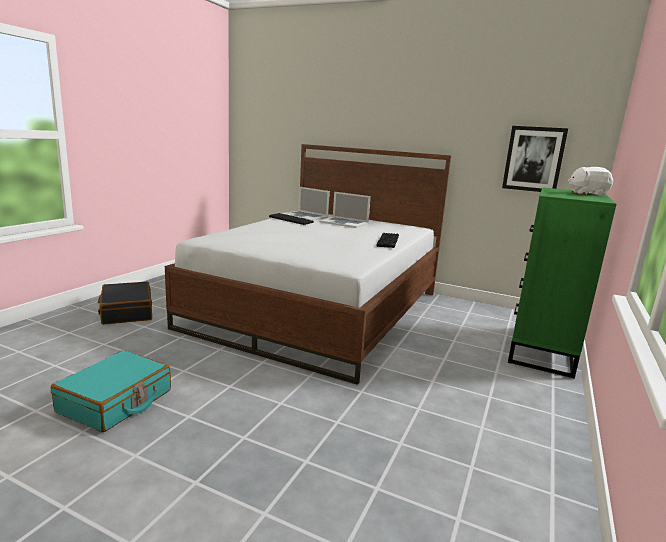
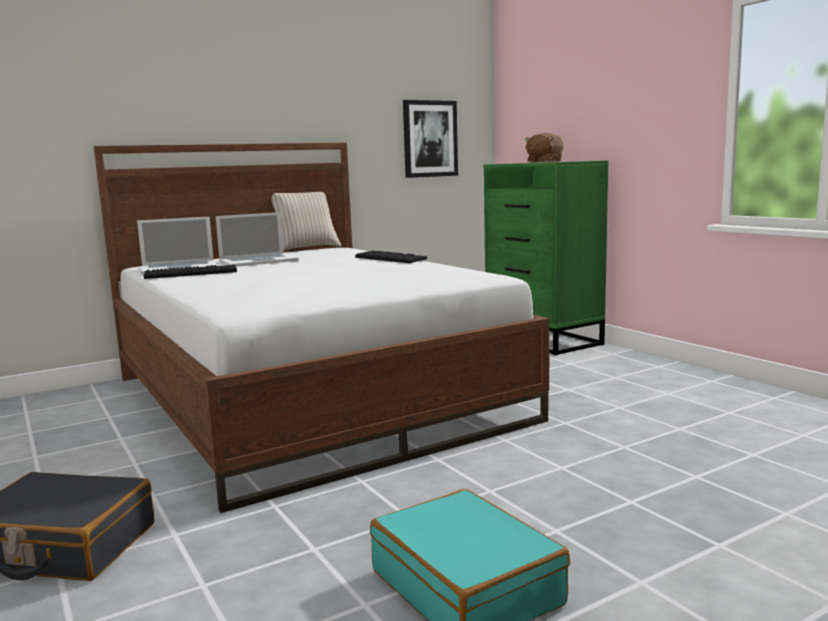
camera: 55 degrees left, 5 degrees down
white plush toy [568,167,613,196] -> brown plush toy [525,133,563,163]
none -> beige pillow [272,192,341,251]

